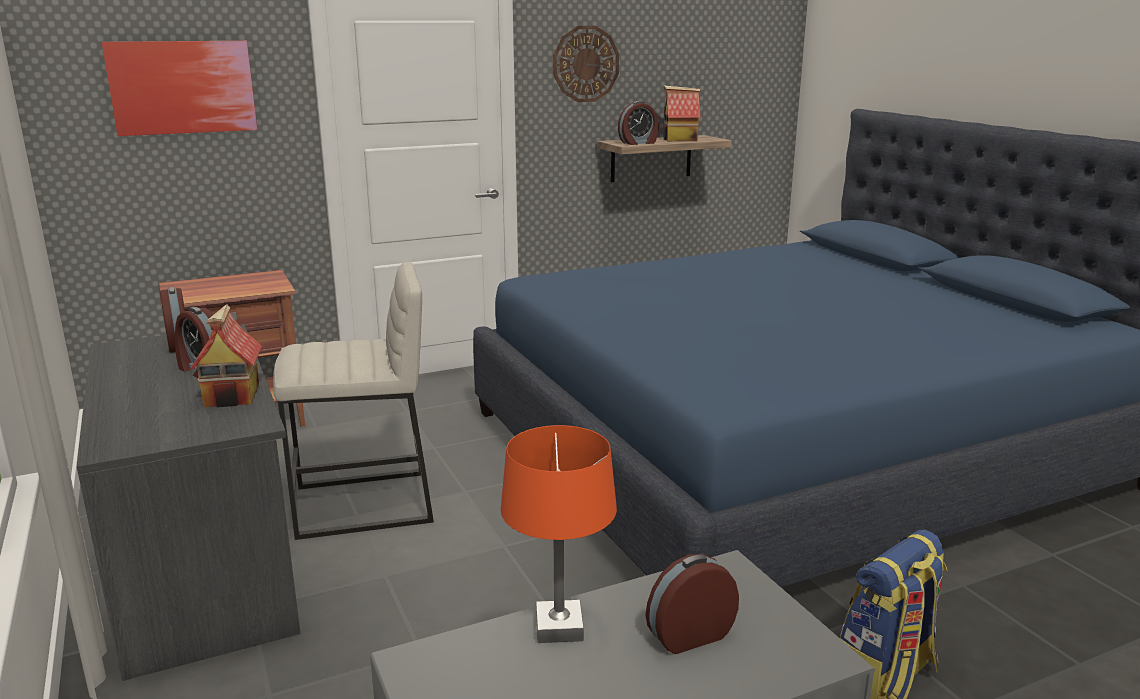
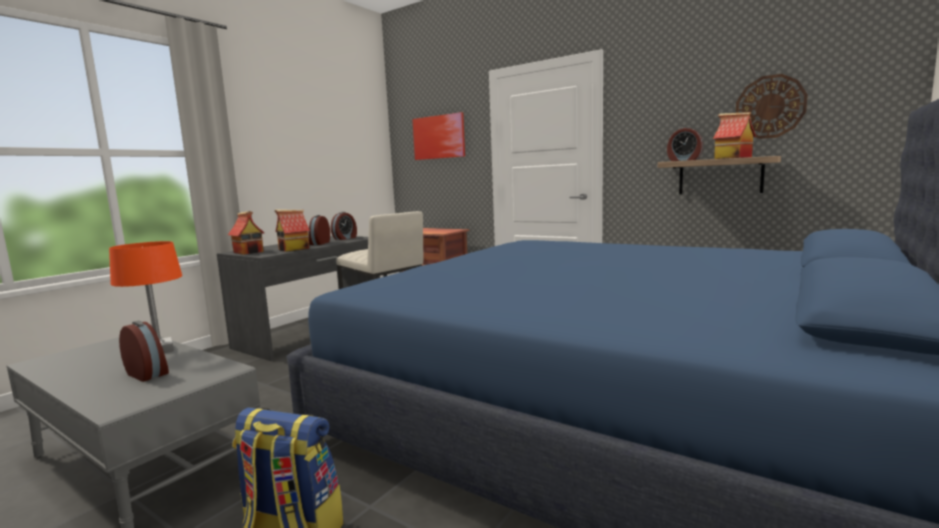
camera: 60 degrees right, 10 degrees down
wall clock [553,26,619,102] -> wall clock moved to [736,74,808,139]
none -> toy house [228,211,264,255]

